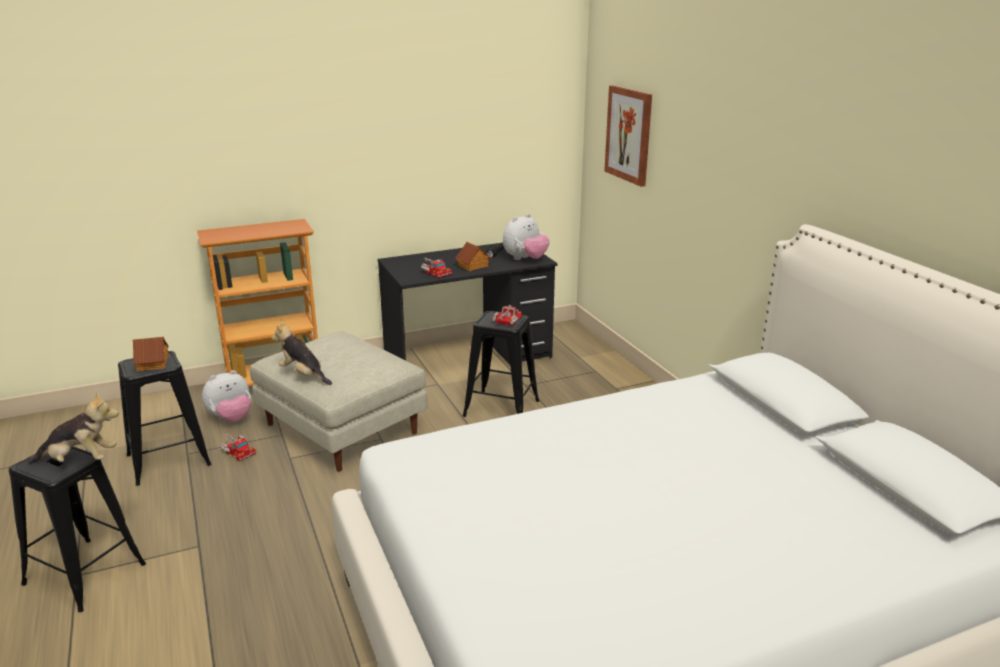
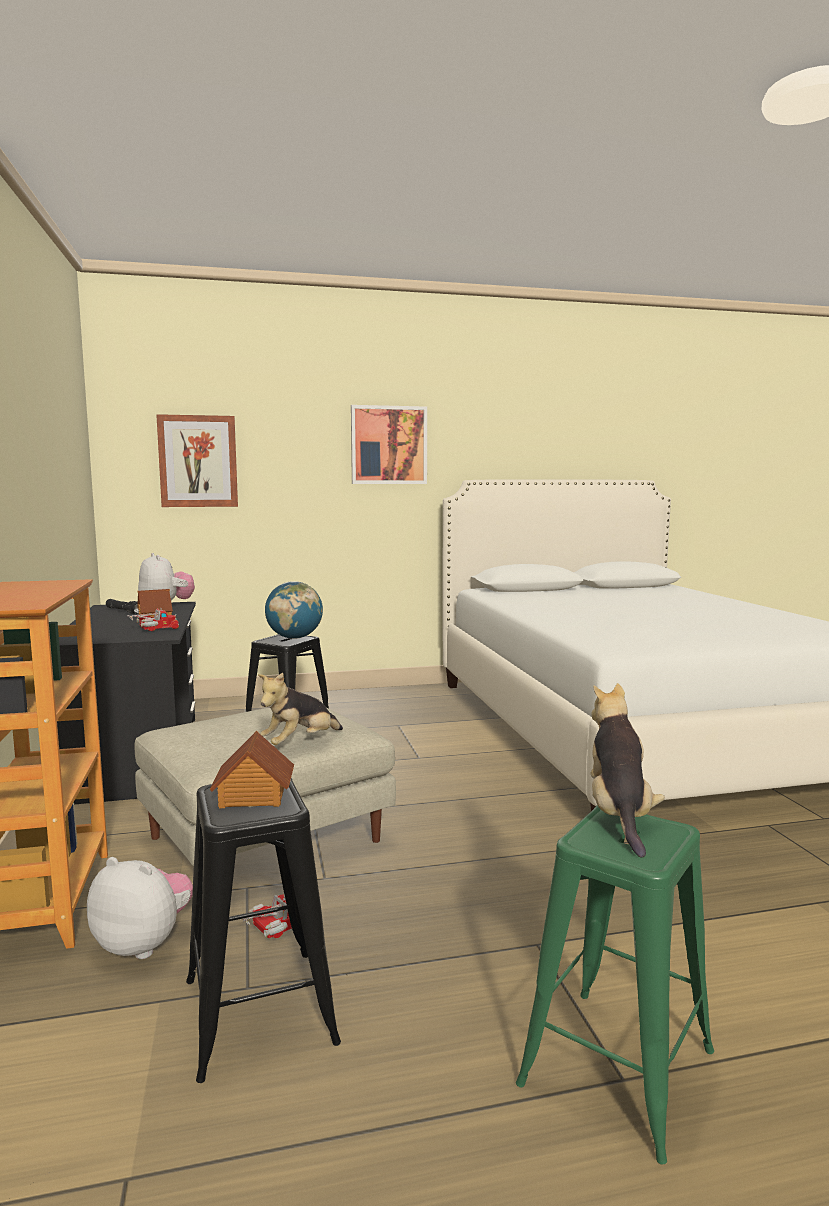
camera: 80 degrees left, 15 degrees down
black stool [9,446,146,612] -> green stool [516,805,714,1164]
plush toy [202,370,251,422] -> plush toy turned 45 degrees counterclockwise [87,857,193,959]
toy truck [492,305,522,325] -> globe [265,581,323,639]
none -> picture [351,405,427,484]

